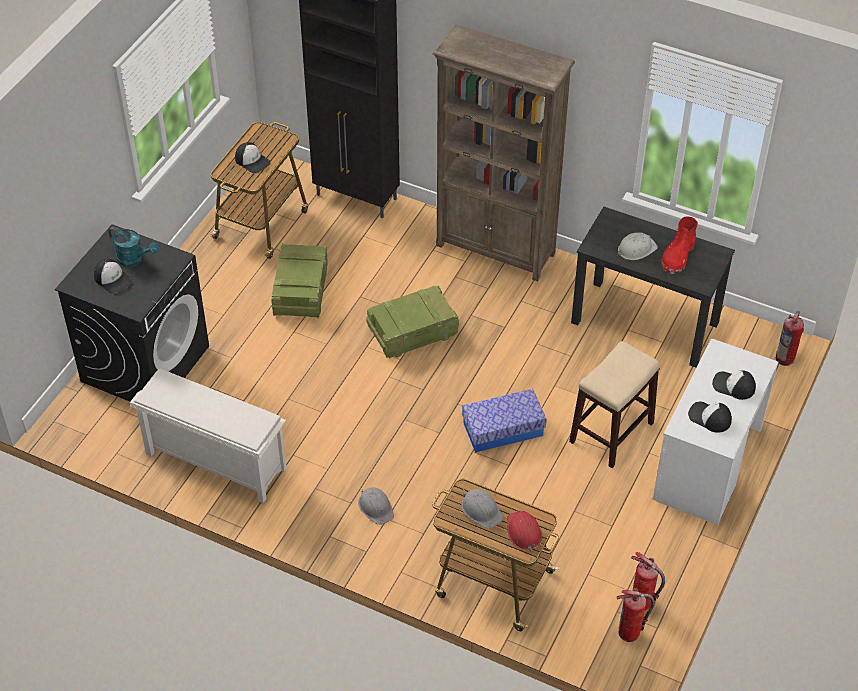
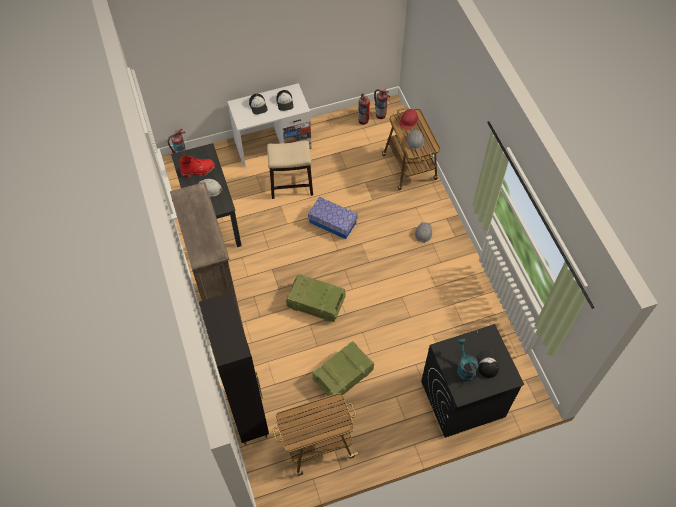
camera: 135 degrees left, 10 degrees up
white shoe rack [130,369,287,503] -> none
cap [235,142,271,173] -> none

